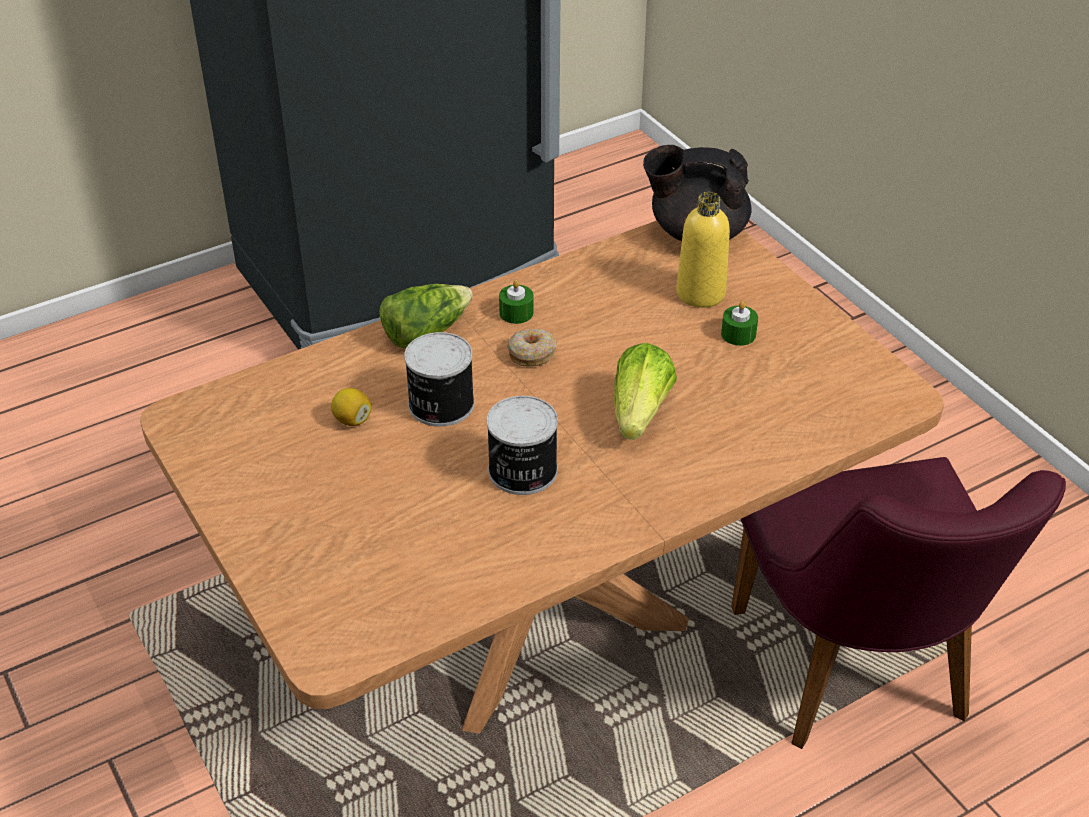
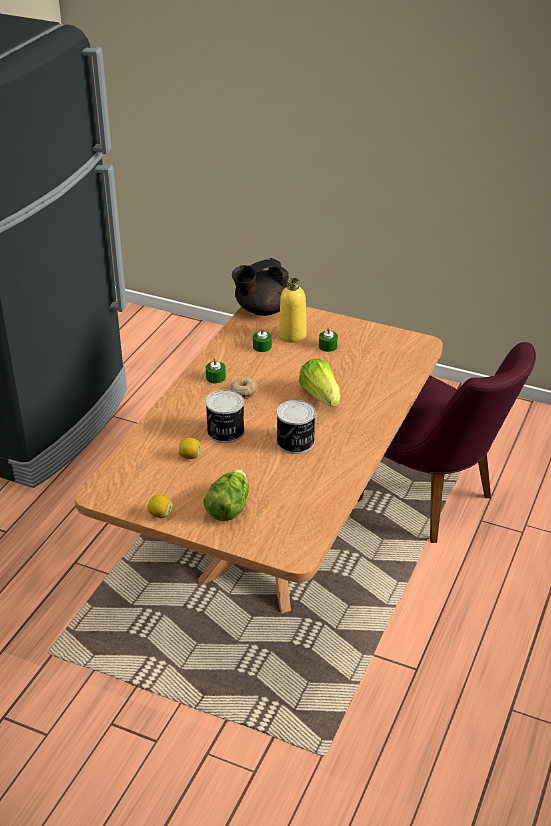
camera: 35 degrees left, 5 degrees down
lettuce [379,284,473,348] -> lettuce moved to [203,469,249,521]
none -> lemon [147,495,173,518]
none -> green candle [253,328,272,352]

